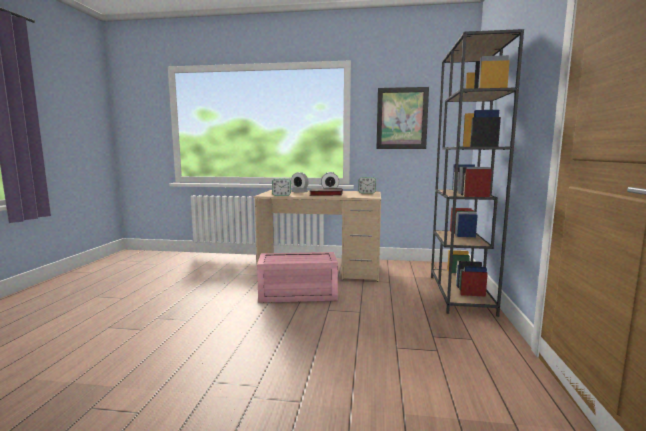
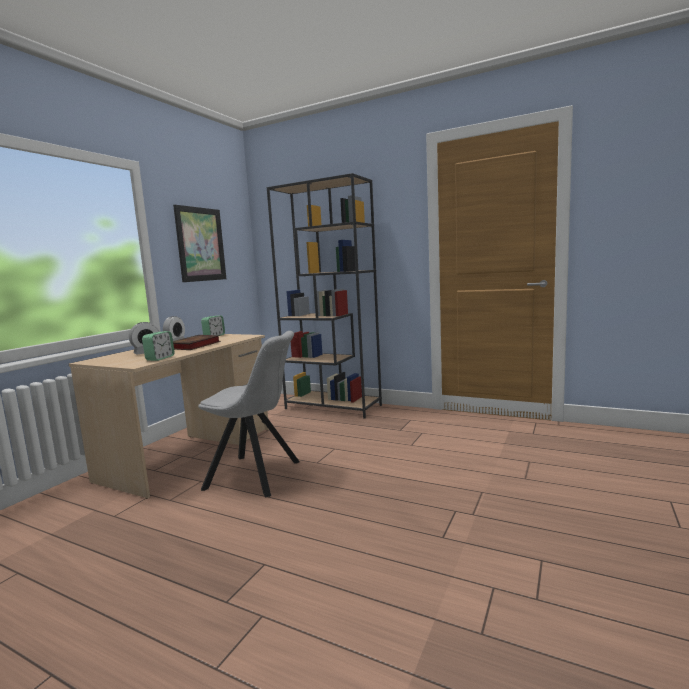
camera: 70 degrees left, 0 degrees up
pink storage box [257,252,338,303] -> grey chair [198,331,300,498]

